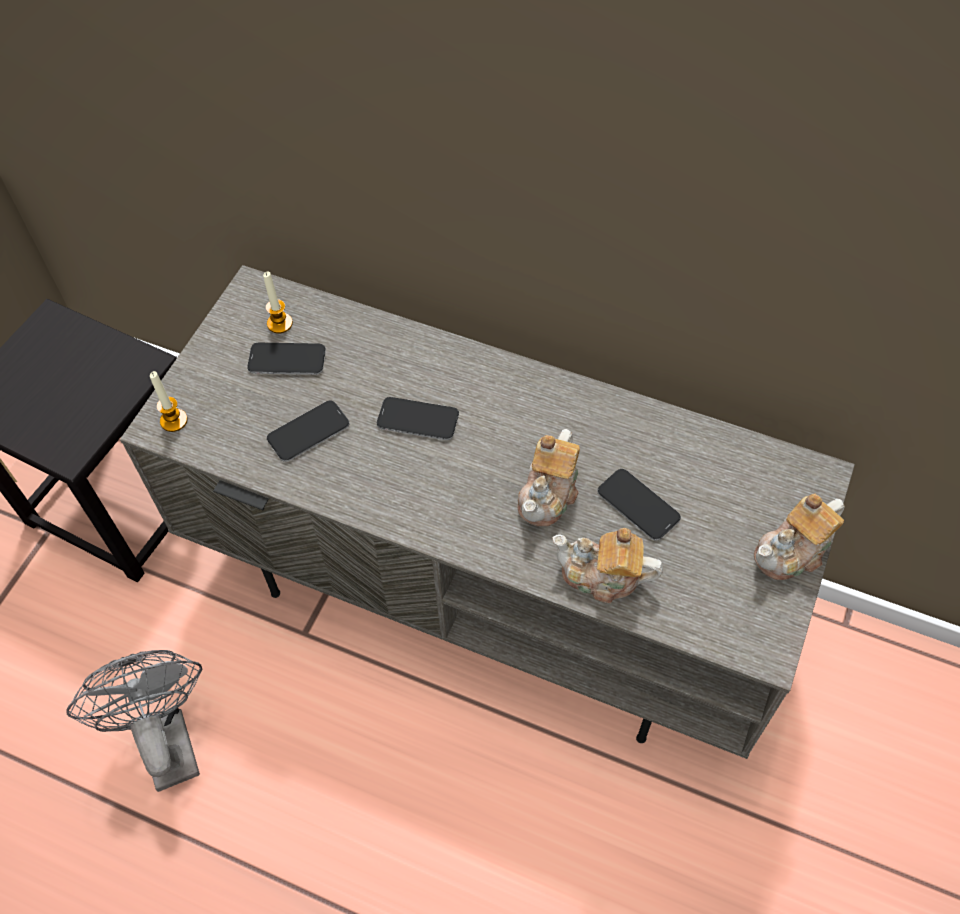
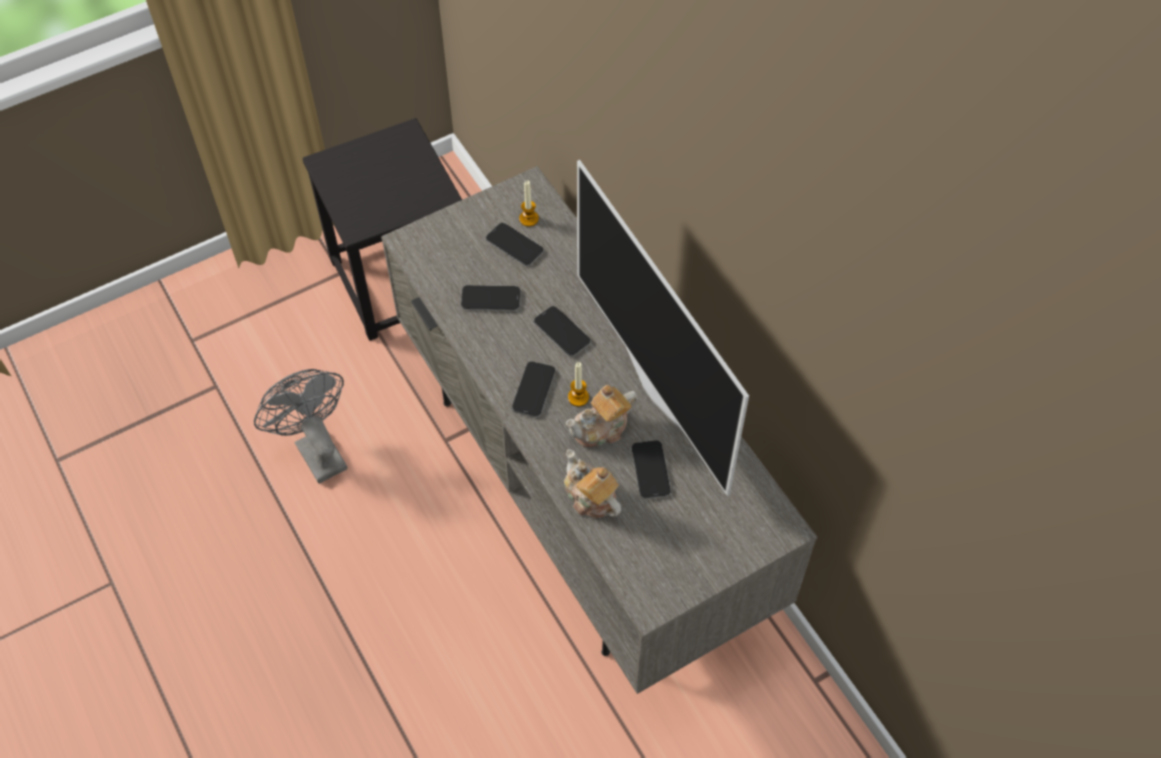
camera: 35 degrees right, 0 degrees up
grey fan [67,650,202,792] -> grey fan turned 45 degrees counterclockwise [254,369,348,484]
candle [150,371,188,432] -> candle moved to [568,362,589,407]
teapot [754,493,845,580] -> none
none -> phone [512,362,555,417]
none -> television [577,160,749,496]

